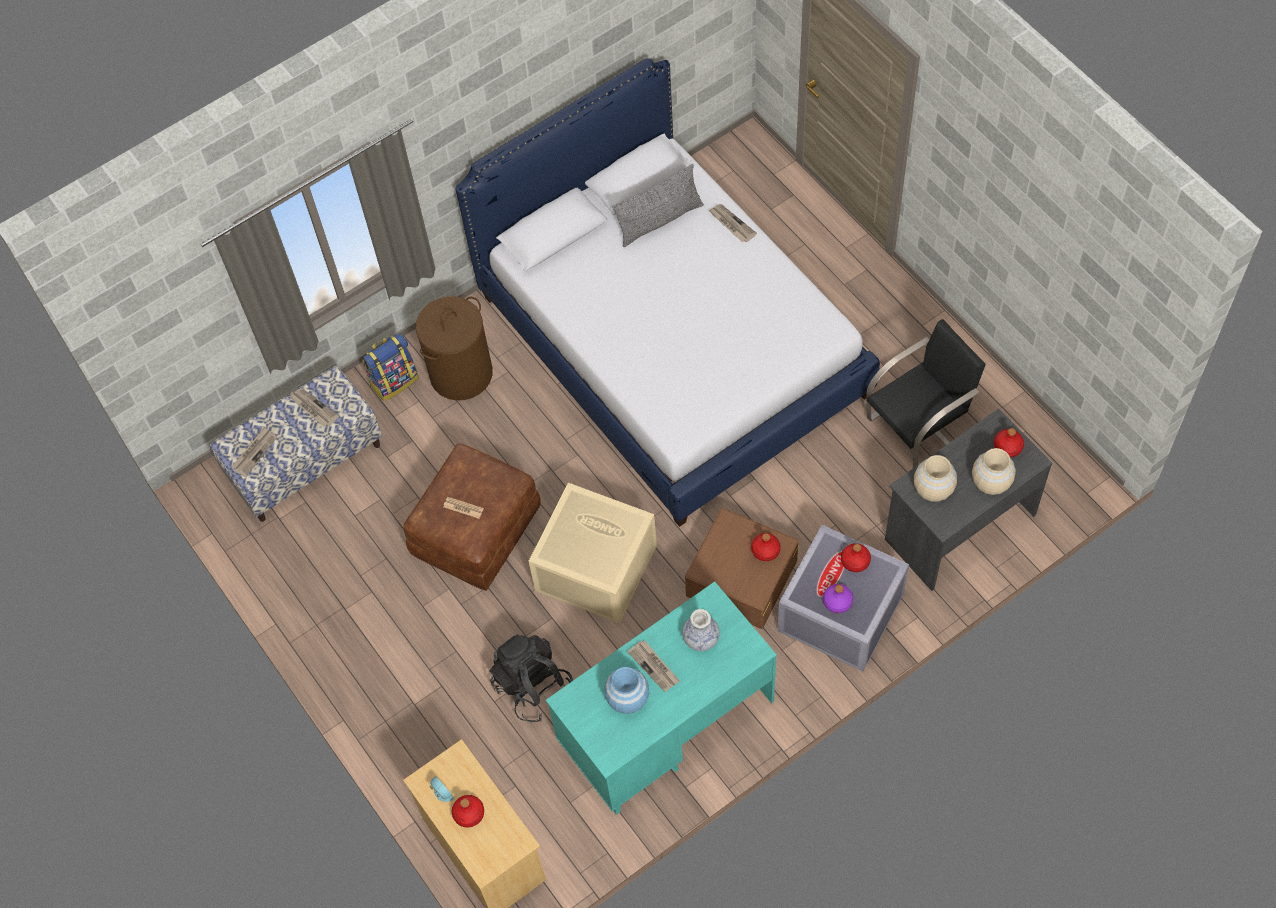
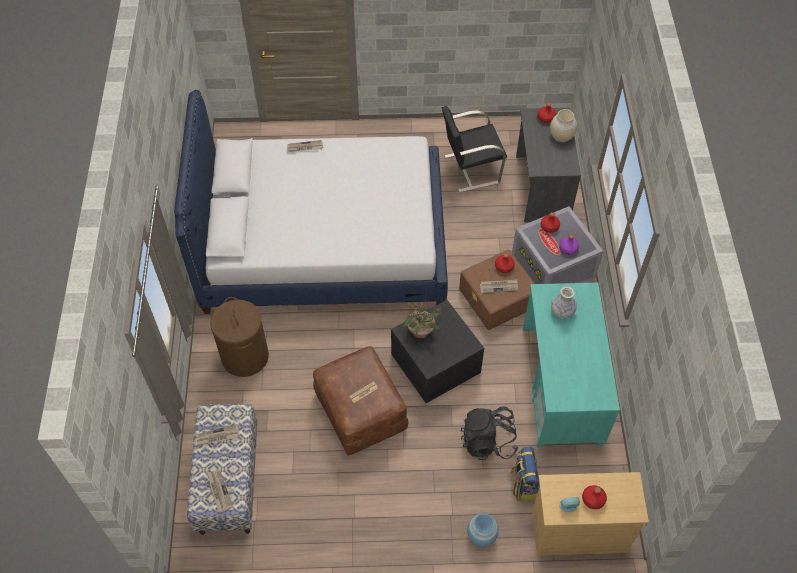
camera: 60 degrees left, 5 degrees down
backpack [363,333,419,401] -> backpack moved to [510,446,540,501]
beige storage box [529,483,657,623] -> black storage box [391,300,484,403]
blue vase [604,667,649,714] -> blue vase moved to [467,513,499,547]
grey pillow [612,164,704,247] -> none
newspaper [627,640,680,692] -> newspaper moved to [480,279,518,294]
black chair [866,319,986,468] -> black chair turned 105 degrees counterclockwise [441,106,507,193]
beige vase [914,455,957,502] -> none
none -> potted plant [404,301,441,338]

